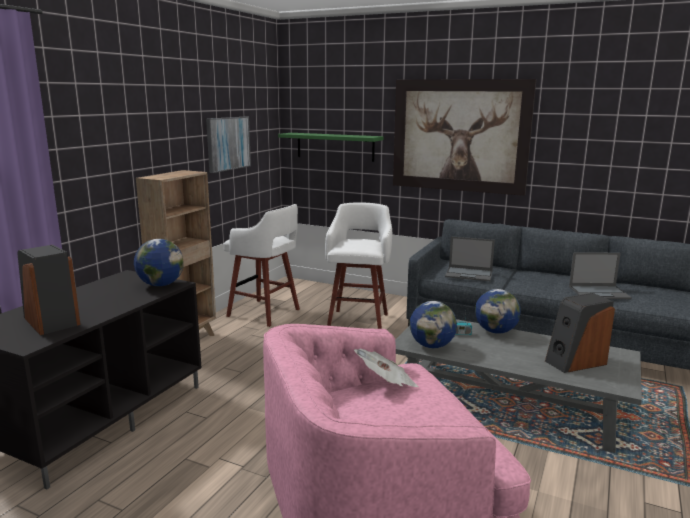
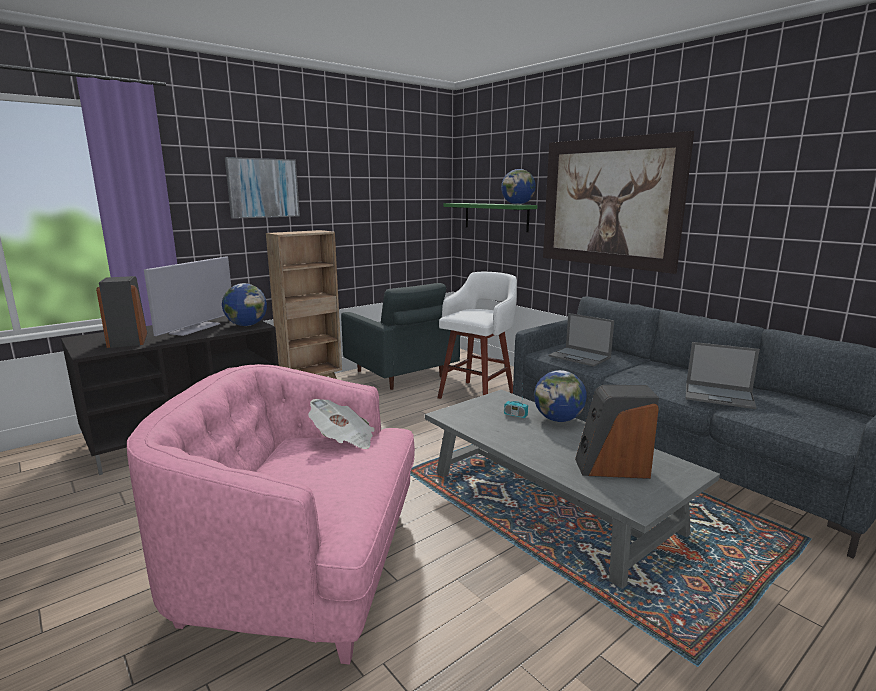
camera: 25 degrees right, 0 degrees up
picture [206,117,251,173] -> picture moved to [225,157,300,219]
white stool [224,204,300,327] -> grey armchair [341,283,460,390]
globe [409,301,457,348] -> globe moved to [501,169,536,205]
none -> television [144,256,231,336]

